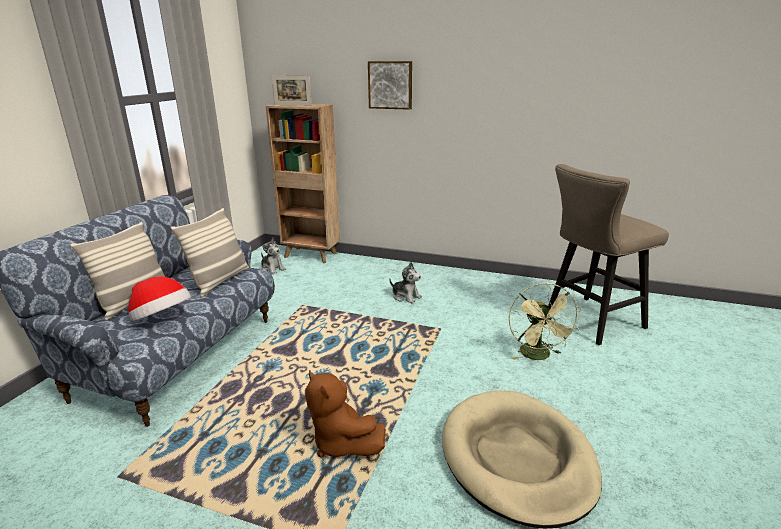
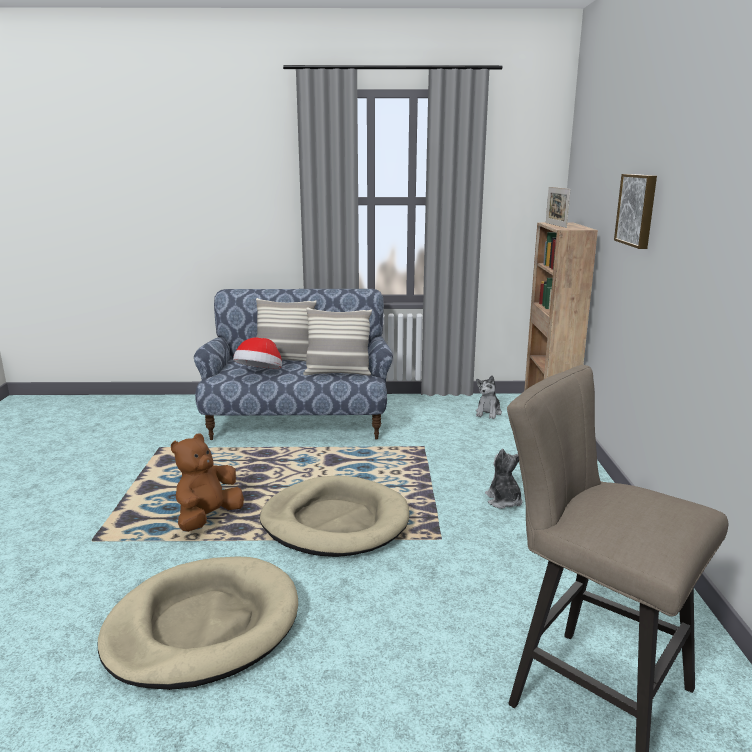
camera: 70 degrees right, 5 degrees down
plush toy [389,262,422,304] -> plush toy turned 150 degrees clockwise [485,448,522,509]
green fan [509,283,581,360] -> none
none -> beige dog bed [260,475,409,557]

